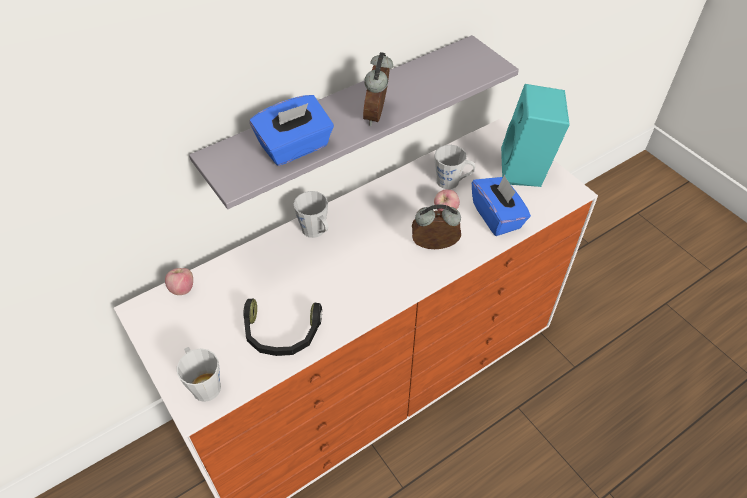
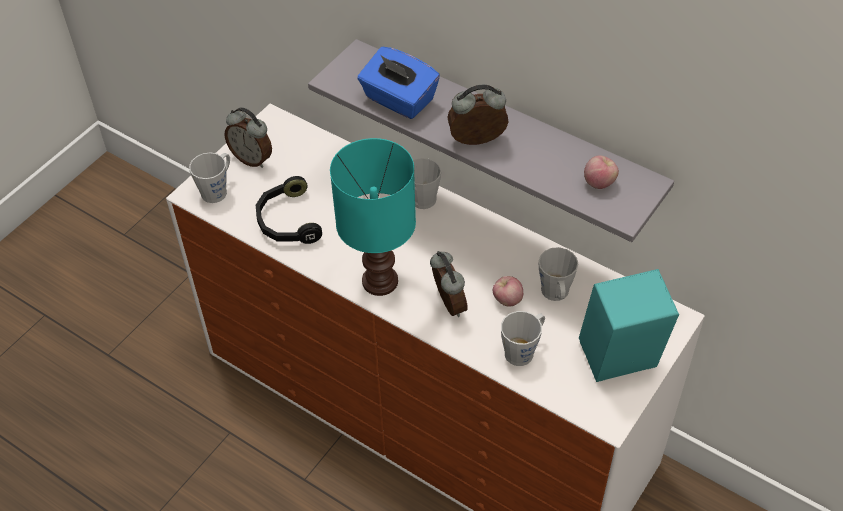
camera: 70 degrees right, 0 degrees up
apple [165,268,193,295] -> apple moved to [584,155,619,189]
blue tissue box [472,175,531,236] -> grey mug [501,311,545,366]
none -> alarm clock [225,107,272,168]
none -> turquoise table lamp [330,138,416,296]

